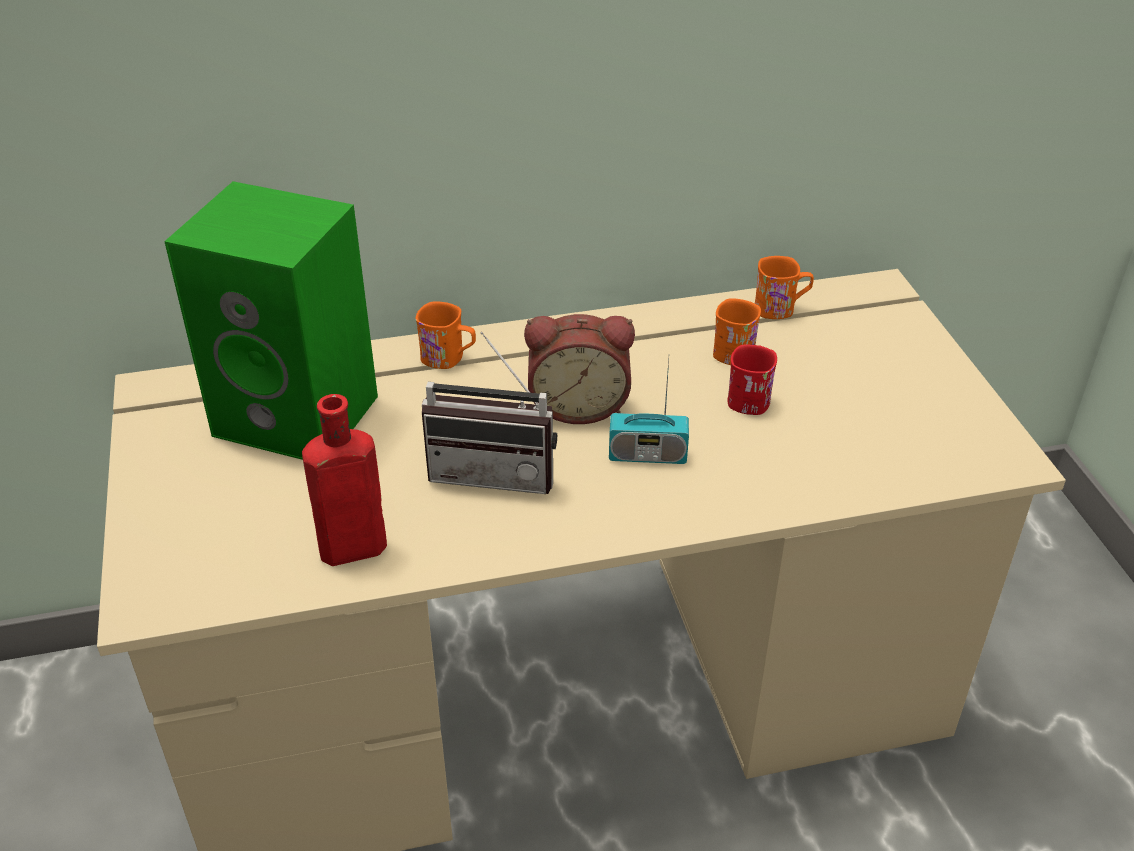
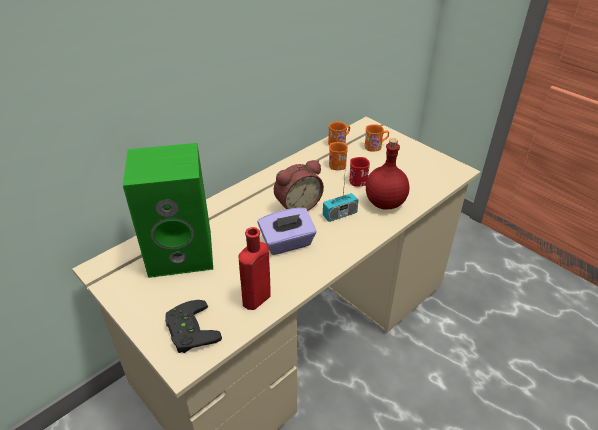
camera: 30 degrees left, 0 degrees up
orange mug [415,302,476,369] -> orange mug moved to [365,124,389,151]
radio [422,332,557,494] -> purple tissue box [258,208,317,255]
none -> black game controller [165,300,222,353]
none -> red bottle [366,138,410,210]

